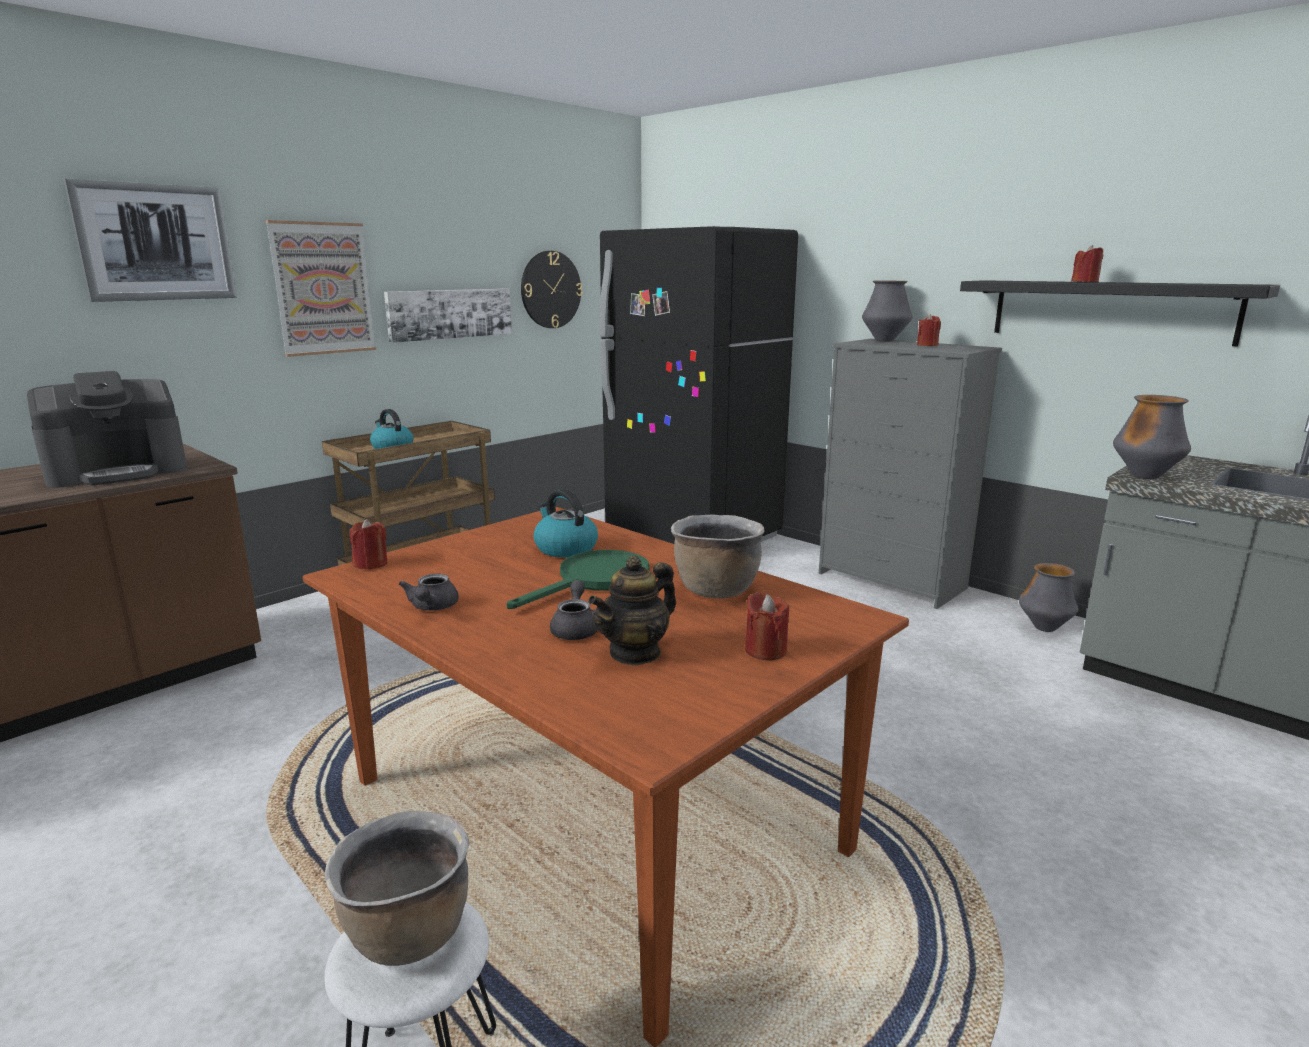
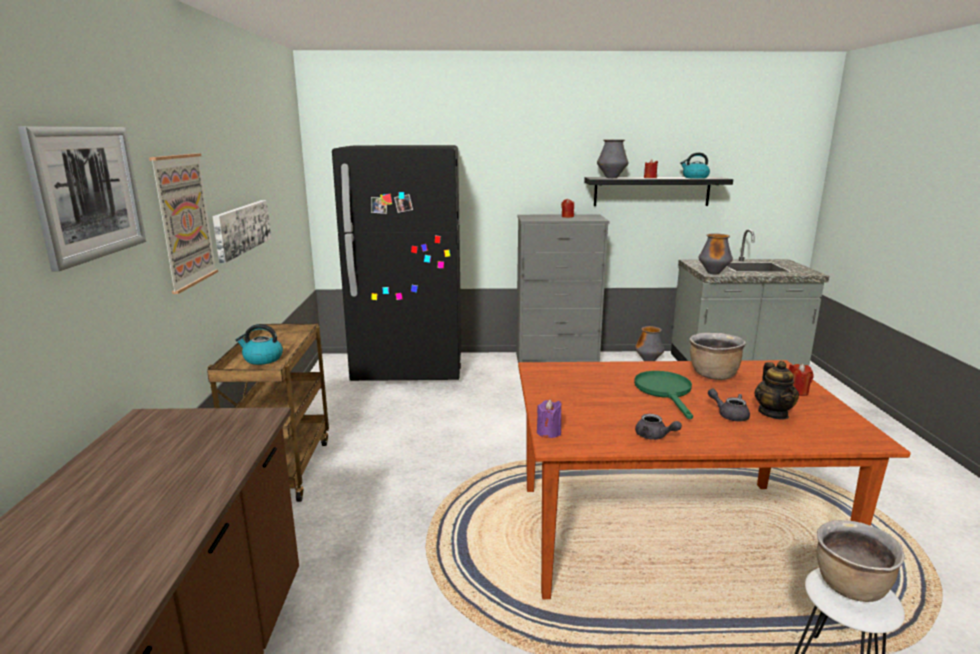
camera: 45 degrees left, 0 degrees up
coffee machine [27,371,187,488] -> none
red candle [349,518,388,570] -> purple candle [537,399,561,438]
wall clock [521,251,583,328] -> none
kettle [534,489,598,558] -> kettle moved to [680,152,710,179]
vase [862,281,913,342] -> vase moved to [597,140,629,178]

